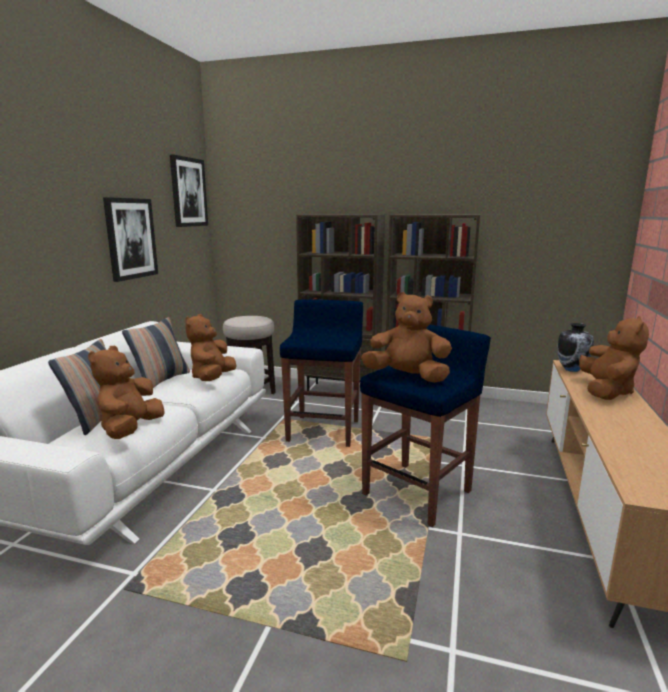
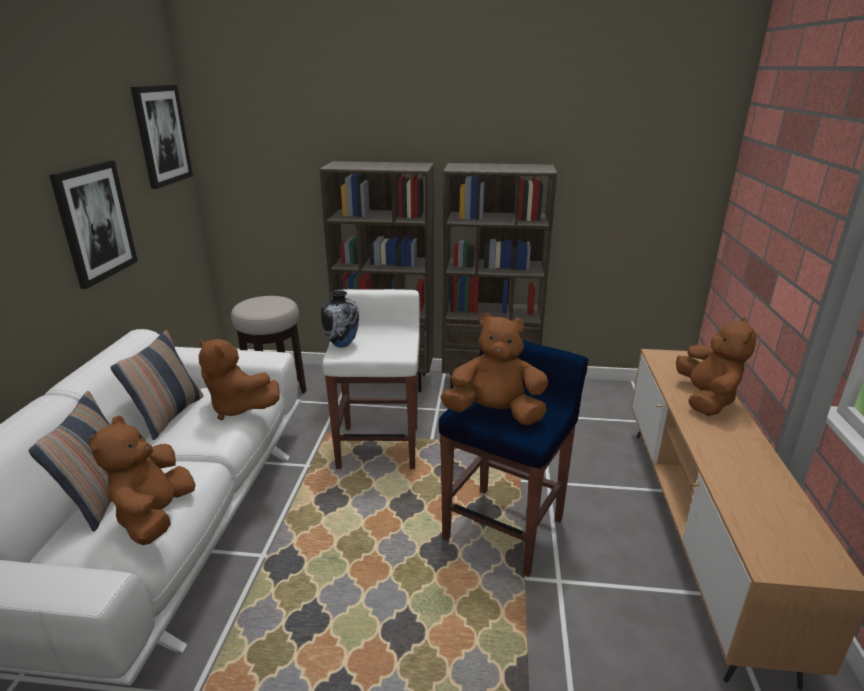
camera: 10 degrees left, 10 degrees up
brown plush toy [185,314,237,381] -> brown plush toy turned 60 degrees counterclockwise [199,339,280,420]
blue stool [280,299,363,447] -> white stool [323,289,420,469]
vase [557,323,594,372] -> vase moved to [321,290,359,348]

